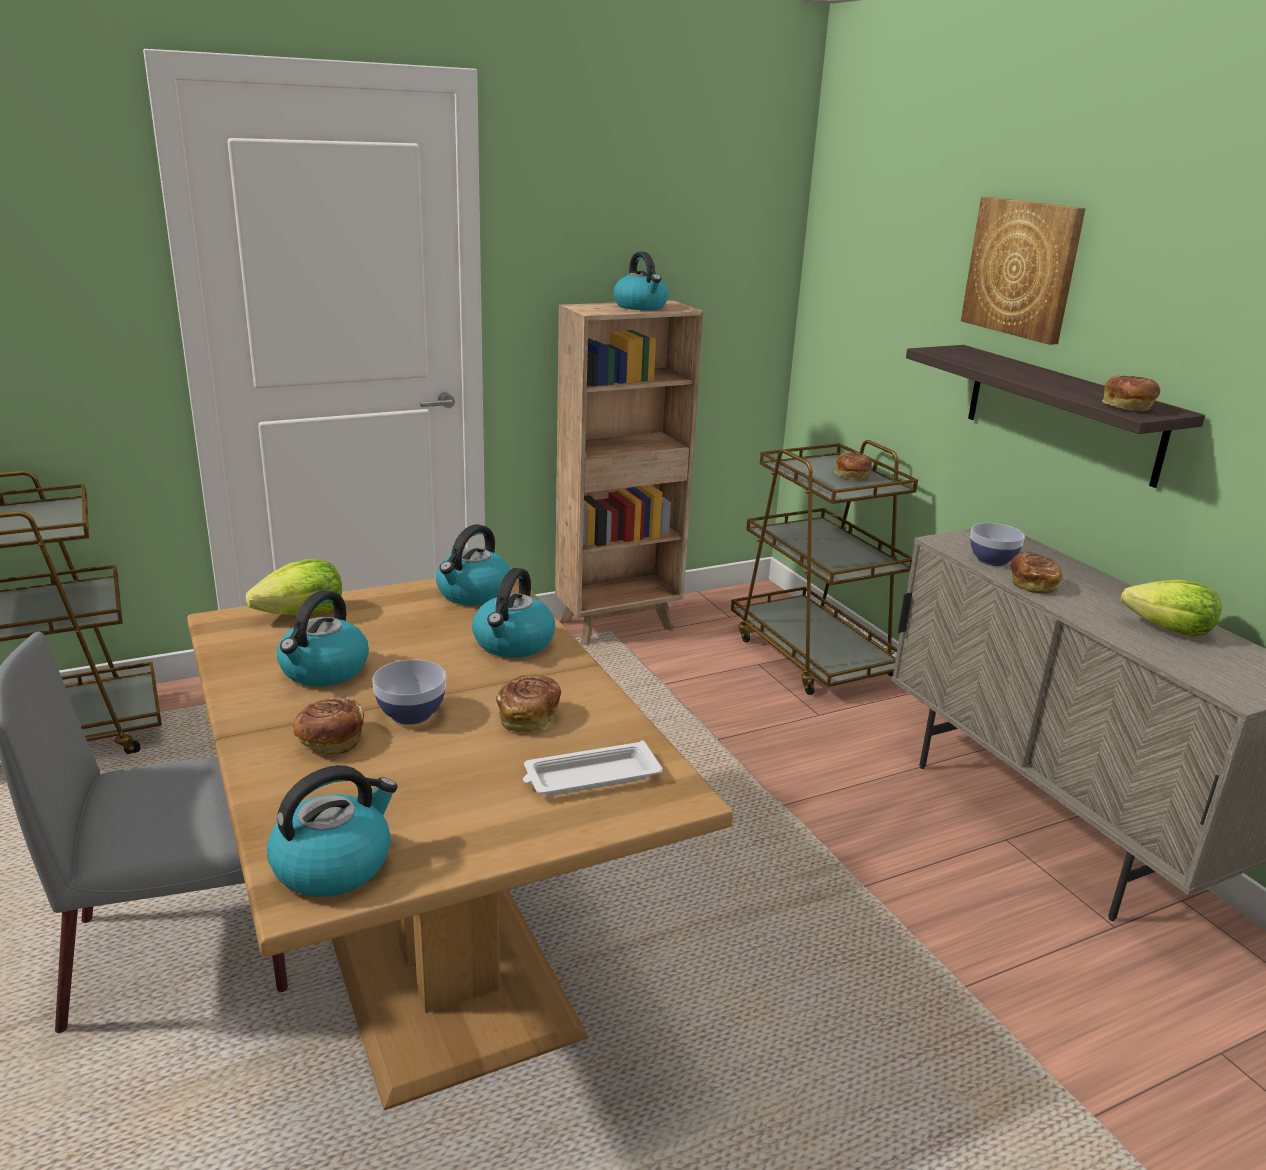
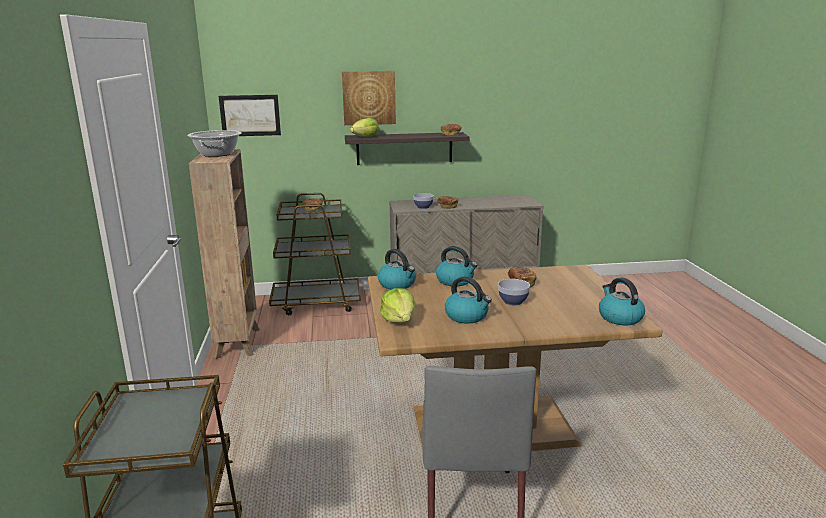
camera: 70 degrees left, 5 degrees down
bread [293,696,364,754] -> none
white tray [523,740,663,796] -> none
kettle [613,252,669,310] -> cooking pot [187,130,242,157]
lettuce [1121,580,1222,637] -> lettuce moved to [350,118,379,137]
none -> picture [219,95,281,136]

